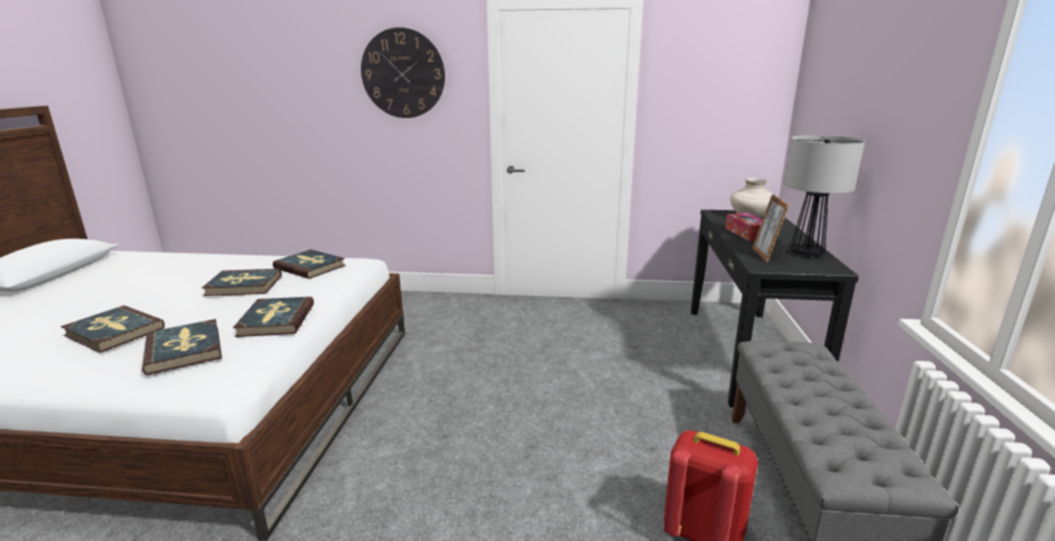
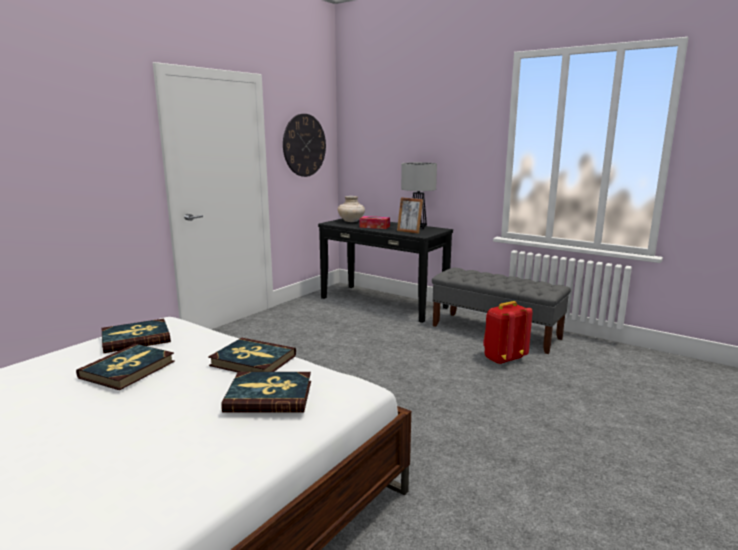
camera: 60 degrees left, 5 degrees down
book [61,305,165,353] -> none
wall clock [361,27,445,118] -> wall clock moved to [283,114,326,177]

